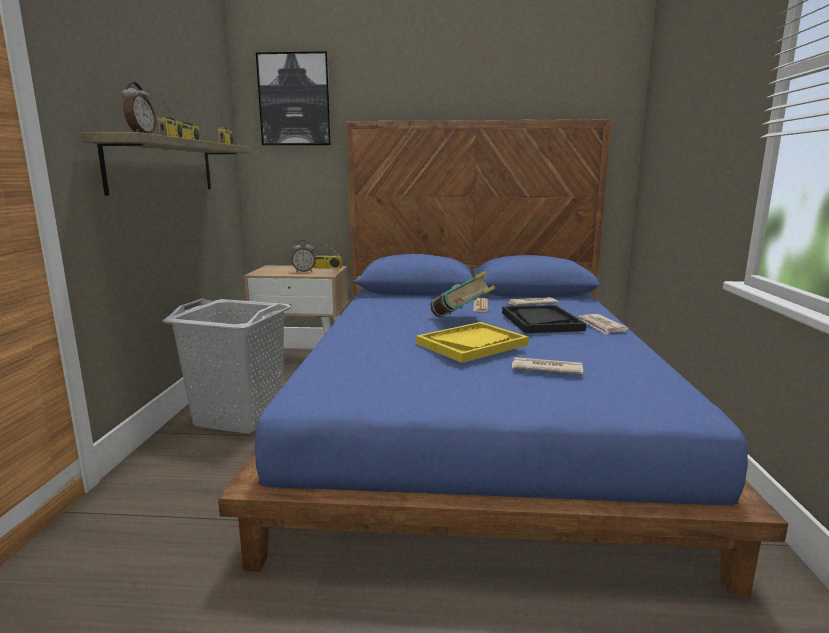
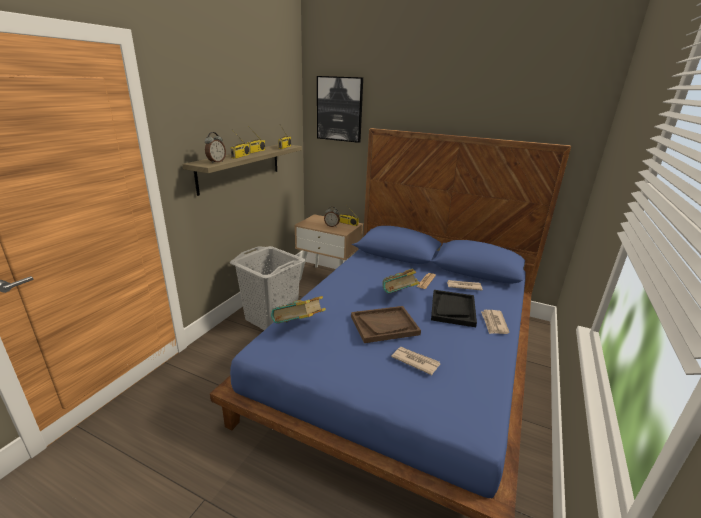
camera: 20 degrees right, 10 degrees up
yellow tray [416,322,529,363] -> brown tray [351,306,421,343]
none -> book [271,296,326,323]

